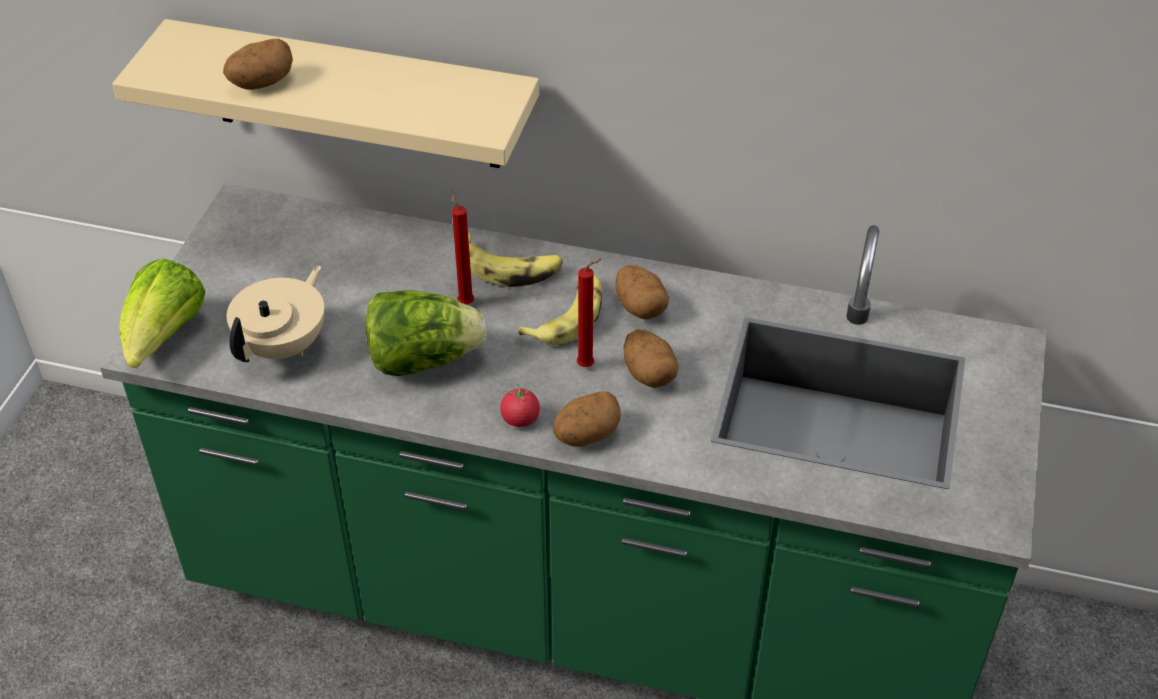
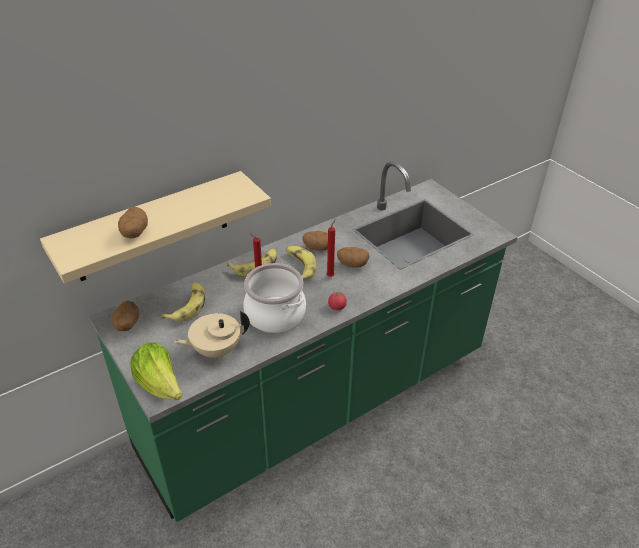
camera: 50 degrees left, 5 degrees down
beige teapot [227,265,325,362] -> beige teapot turned 90 degrees counterclockwise [174,311,250,359]
lettuce [366,290,487,376] -> cooking pot [243,263,306,333]
potato [553,391,621,447] -> potato moved to [112,301,139,331]
none -> banana [162,282,205,322]

